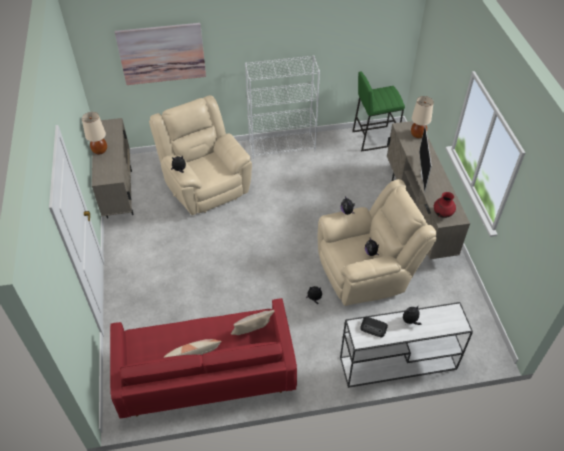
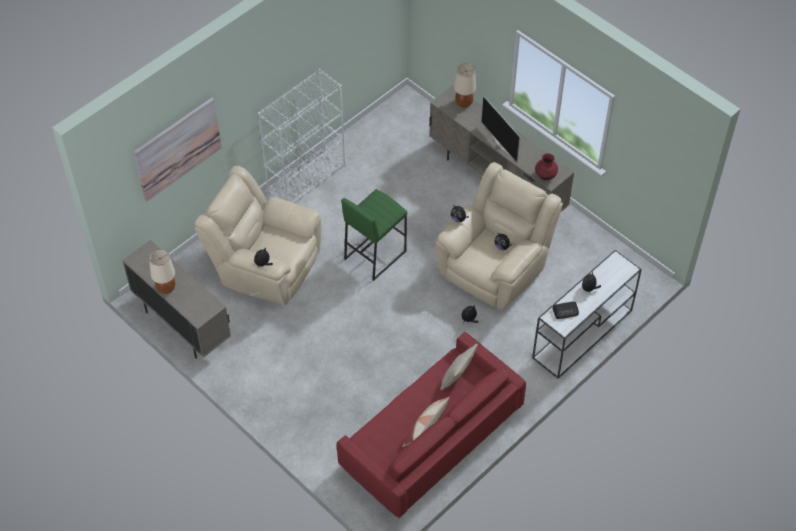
camera: 35 degrees left, 5 degrees up
green stool [352,72,405,152] -> green stool moved to [341,189,407,281]

